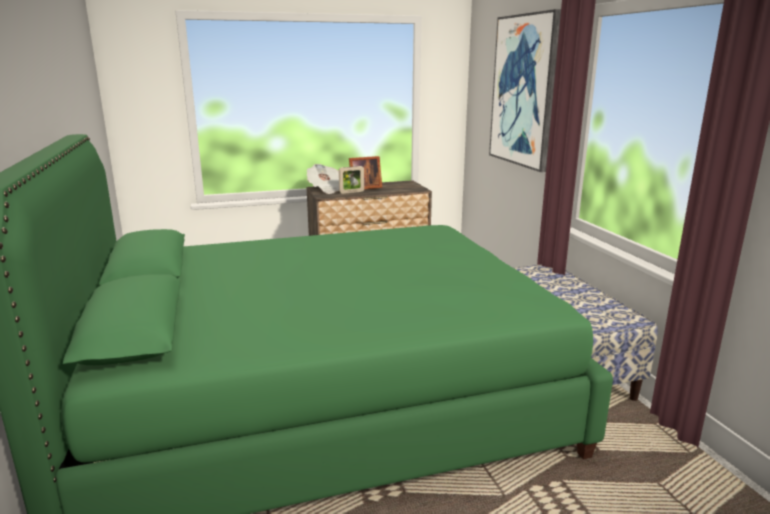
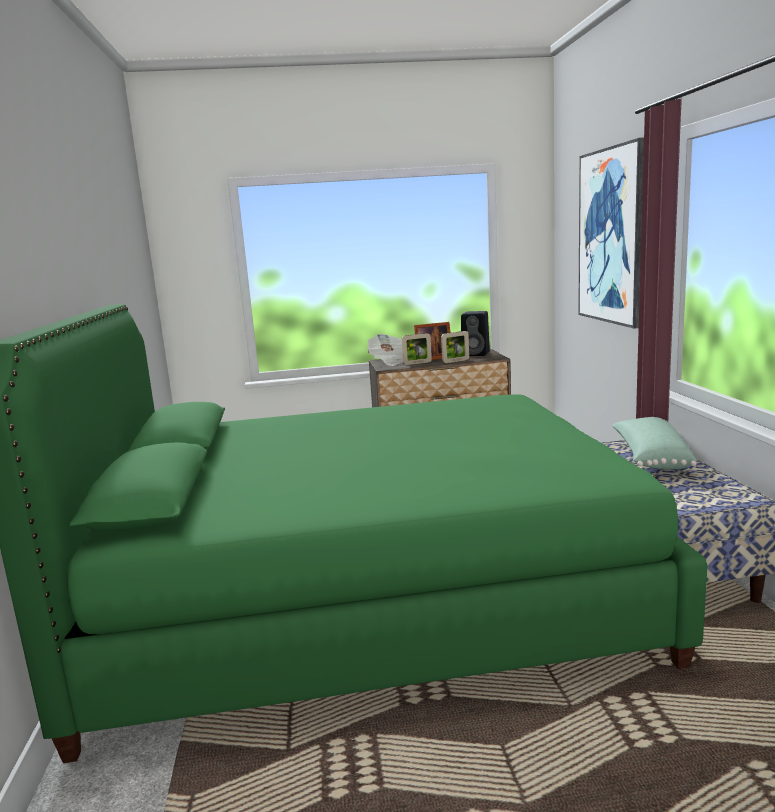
camera: 10 degrees right, 5 degrees down
none -> picture frame [441,331,469,363]
none -> black speaker [461,311,490,356]
none -> green pillow [612,417,697,469]

